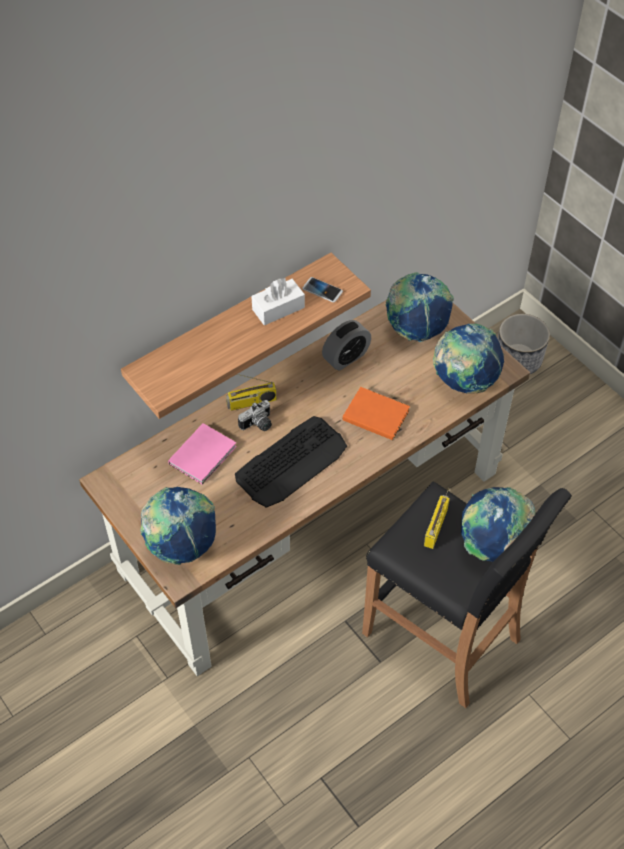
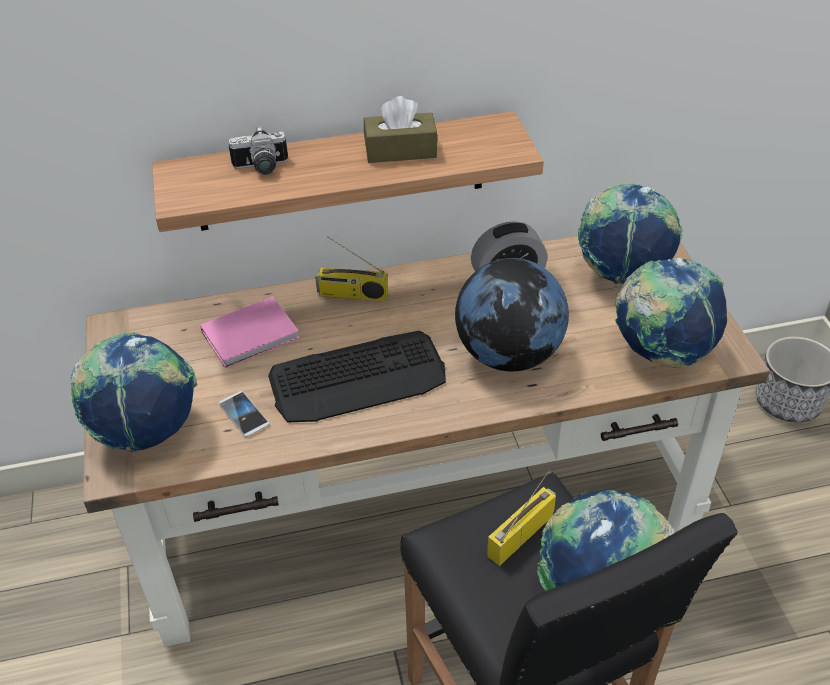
camera: 25 degrees right, 10 degrees down
camera [238,400,272,431] -> camera moved to [229,126,288,175]
white tissue box [251,278,305,325] -> brown tissue box [364,96,438,163]
phone [303,277,343,303] -> phone moved to [219,391,270,437]
orange book [343,387,410,440] -> globe [455,258,569,371]

